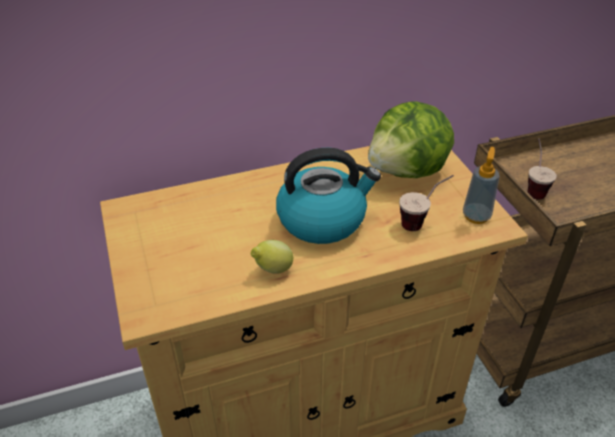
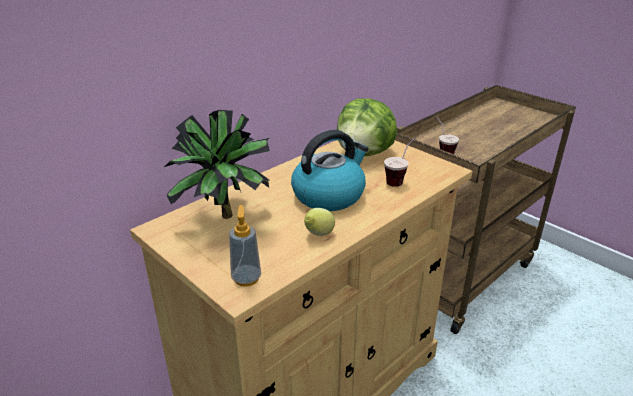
camera: 25 degrees left, 10 degrees down
soap dispenser [463,147,500,224] -> soap dispenser moved to [229,205,261,287]
none -> potted plant [164,110,270,219]

